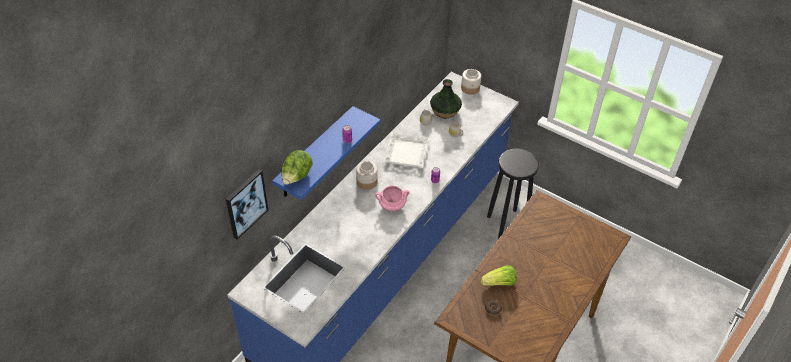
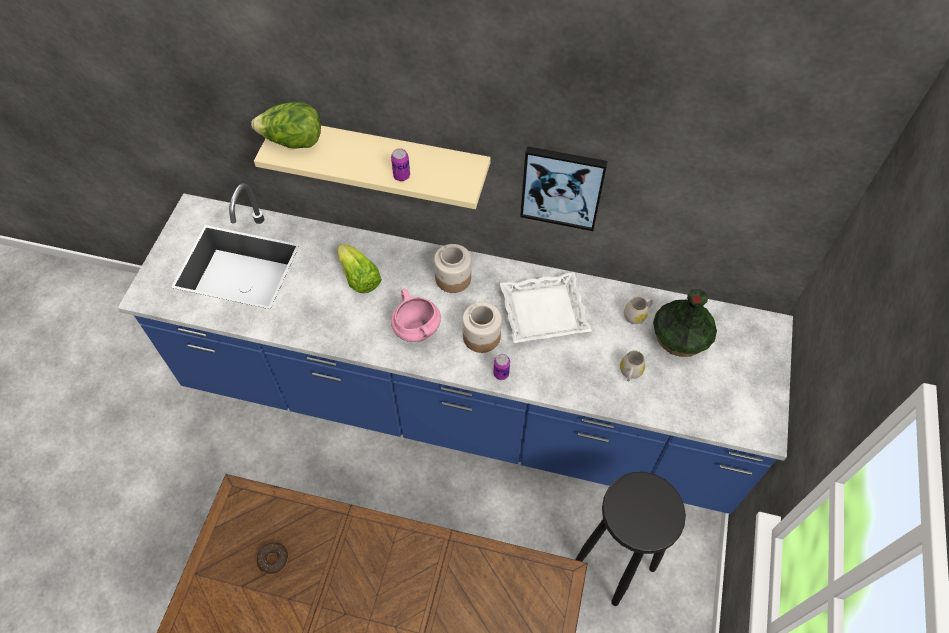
camera: 70 degrees right, 10 degrees up
picture [226,169,268,240] -> picture moved to [520,146,608,231]
blue shelf [272,106,380,200] -> beige shelf [254,126,491,209]
jar [461,69,481,95] -> jar moved to [463,302,502,353]
lettuce [481,265,517,286] -> lettuce moved to [337,244,382,293]

